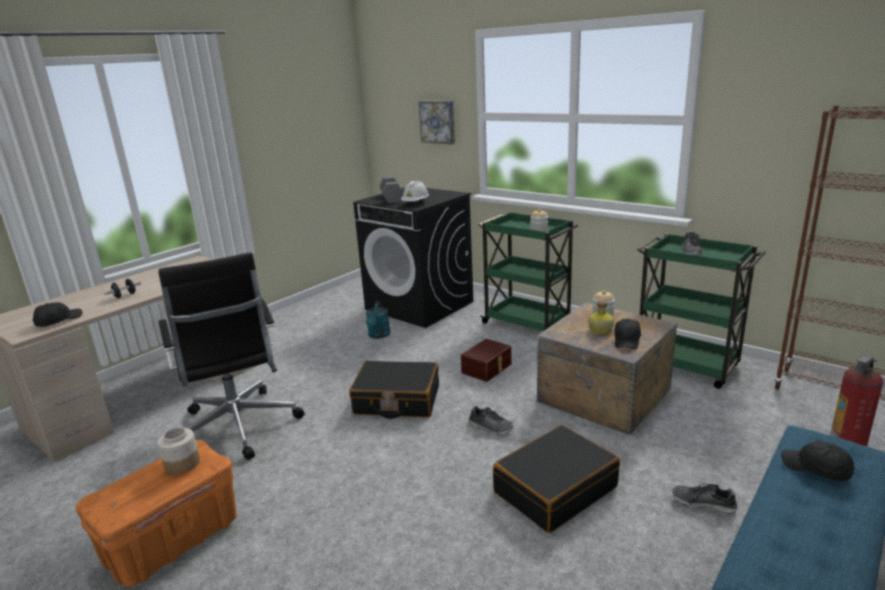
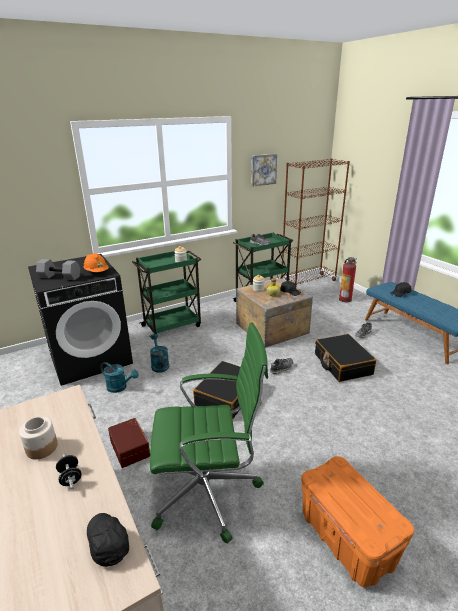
camera: 70 degrees left, 5 degrees up
jar [157,427,200,474] -> jar moved to [19,417,58,459]
black office chair [158,252,305,460] -> green office chair [150,323,268,543]
white hard hat [401,181,429,201] -> orange hard hat [84,253,109,272]
picture [418,101,455,144] -> picture moved to [251,154,277,187]
brown storage box [461,339,512,382] -> brown storage box moved to [108,418,150,468]
none -> turquoise watering can [150,334,169,373]

